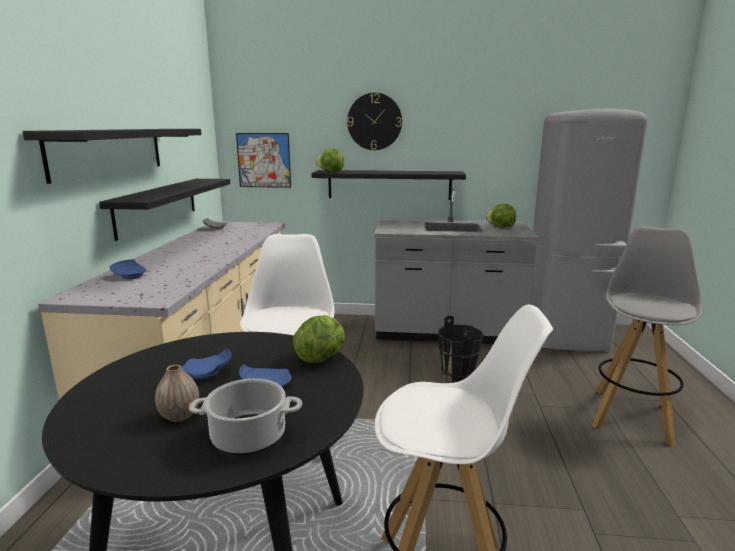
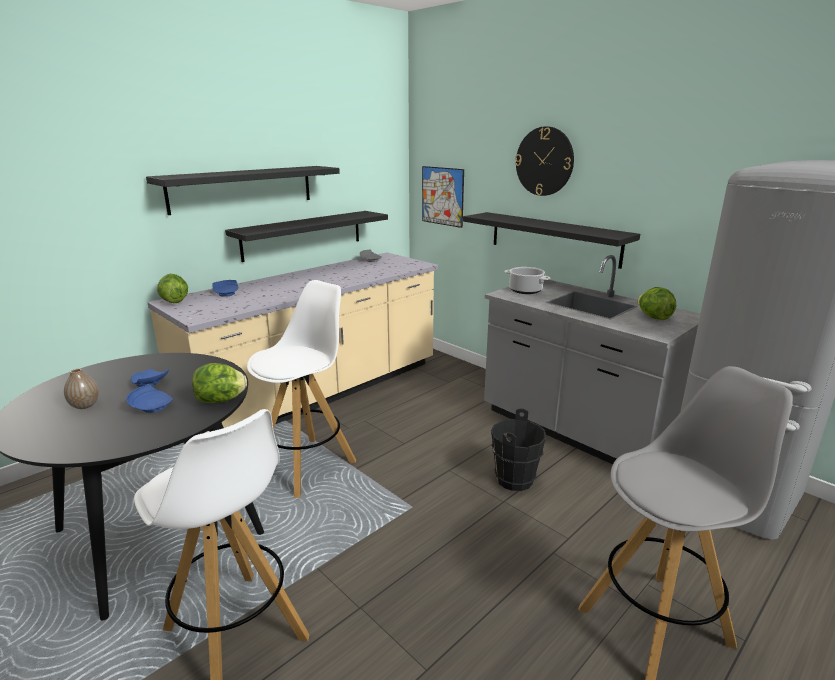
camera: 40 degrees right, 5 degrees up
cooking pot [189,379,302,455] -> cooking pot moved to [504,267,551,294]
lettuce [316,148,344,172] -> lettuce moved to [157,274,188,303]

